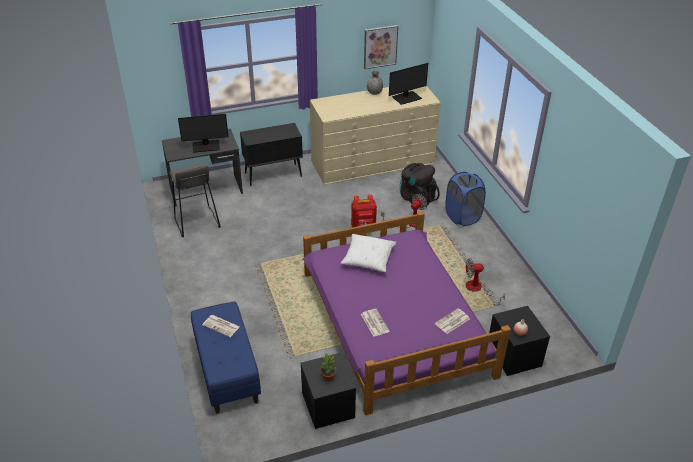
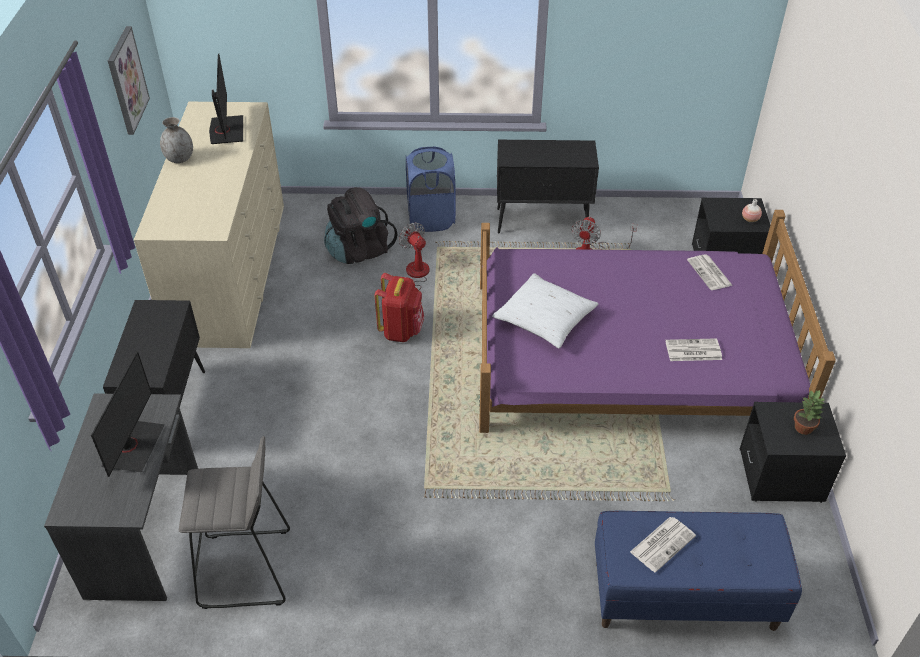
camera: 70 degrees left, 5 degrees up
none -> black cabinet [497,140,599,233]

